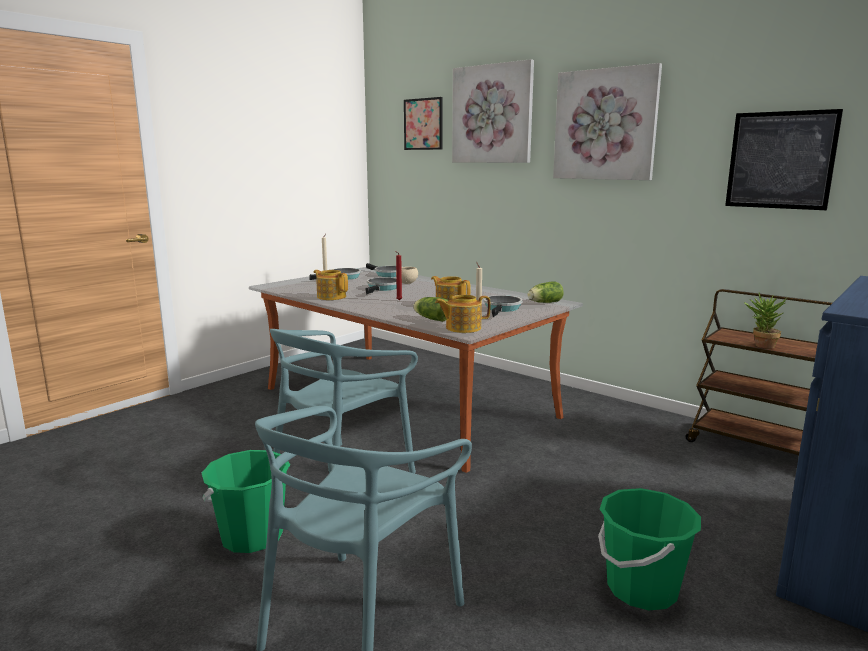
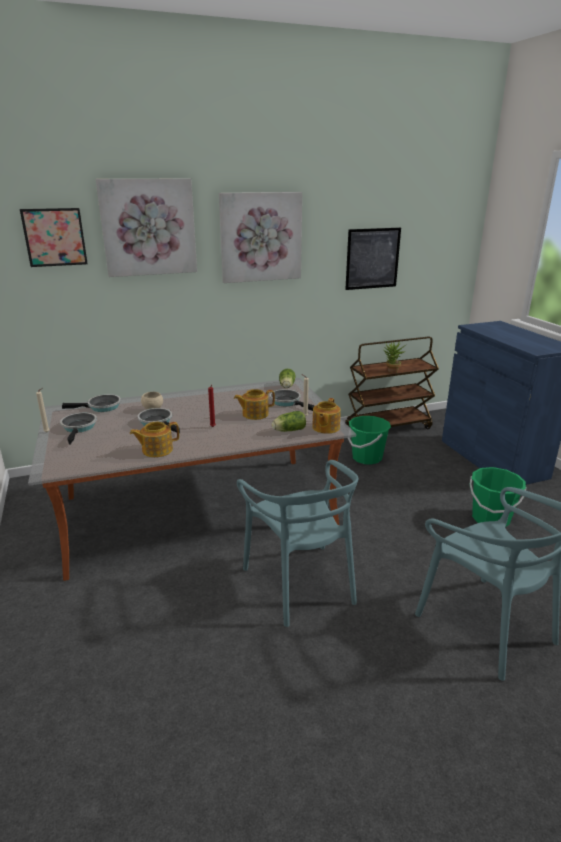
camera: 60 degrees left, 10 degrees up
green bucket [202,450,290,553] -> green bucket moved to [348,416,391,465]

